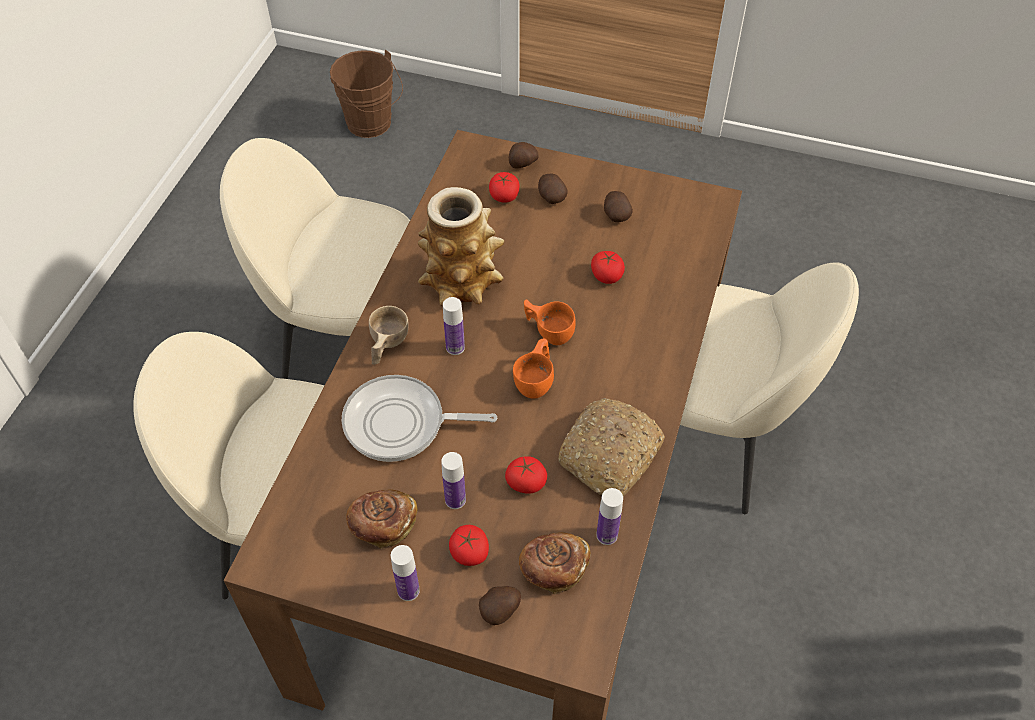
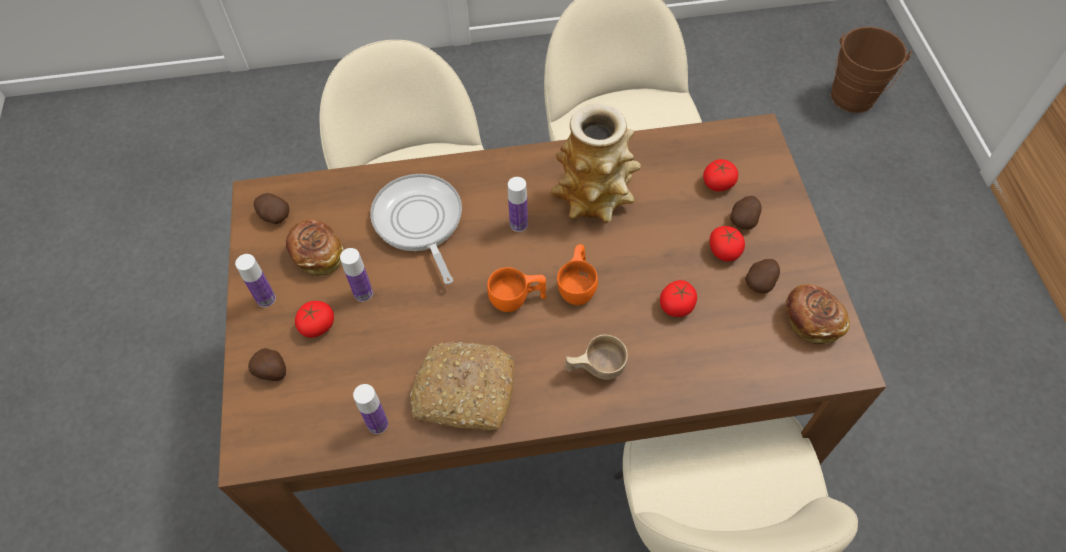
camera: 65 degrees right, 5 degrees up
beige cup [369,306,408,365] -> beige cup moved to [565,335,628,380]
tomato [505,456,547,494] -> tomato moved to [709,226,745,261]
potato [509,142,539,169] -> potato moved to [254,193,289,224]
bread [519,532,591,594] -> bread moved to [786,284,850,344]

